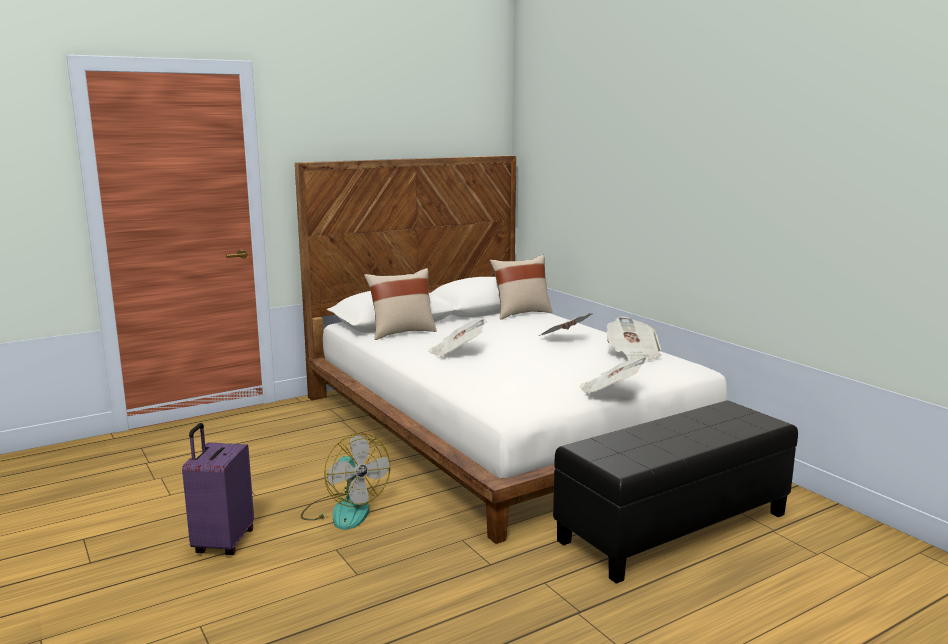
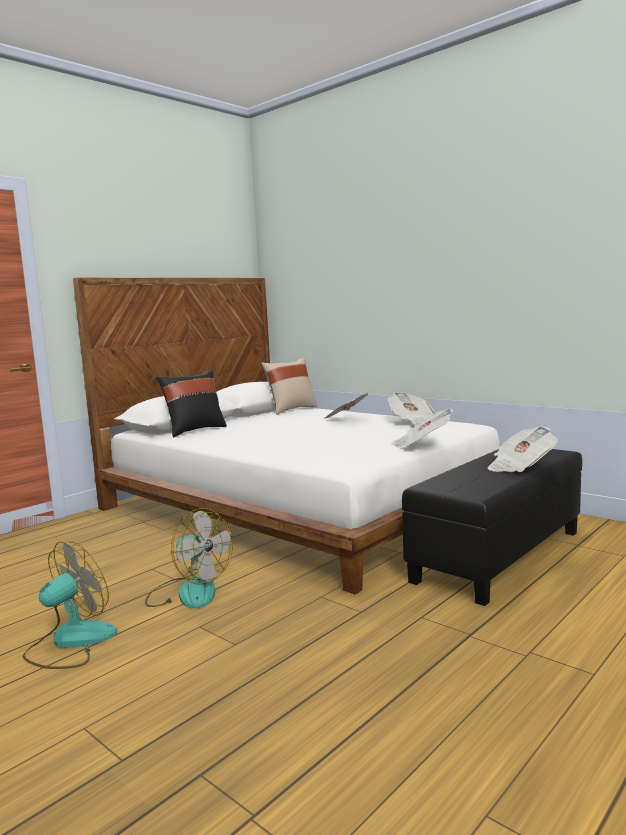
camera: 15 degrees left, 5 degrees down
purple suitcase [182,423,254,555] -> fan [23,541,117,669]
beige pillow [364,268,437,340] -> black pillow [156,370,227,437]
newspaper [428,319,487,356] -> newspaper moved to [488,426,558,472]

